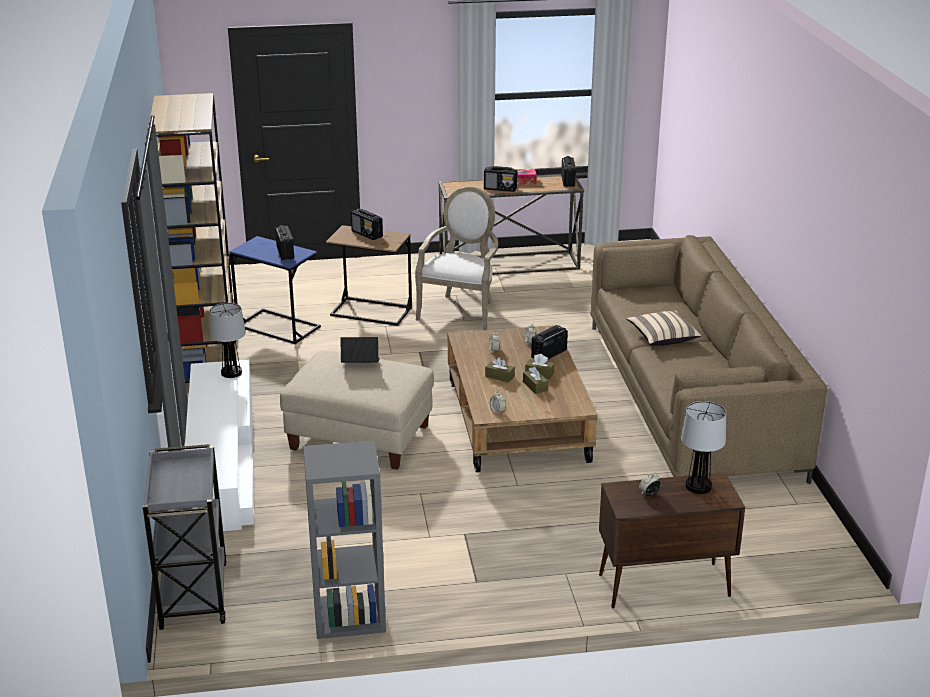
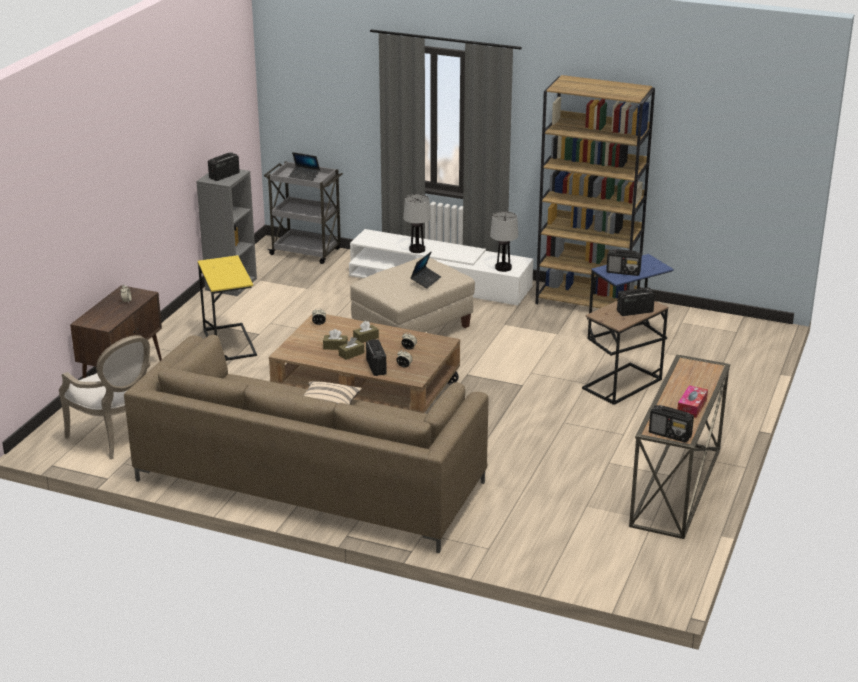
camera: 120 degrees right, 0 degrees up
armchair [415,187,498,330] -> armchair moved to [59,335,150,459]
radio [484,166,517,192] -> radio moved to [208,152,240,181]
table lamp [681,401,726,494] -> table lamp moved to [403,194,431,253]
none -> yellow side table [198,255,257,361]
none -> laptop [289,152,320,181]

